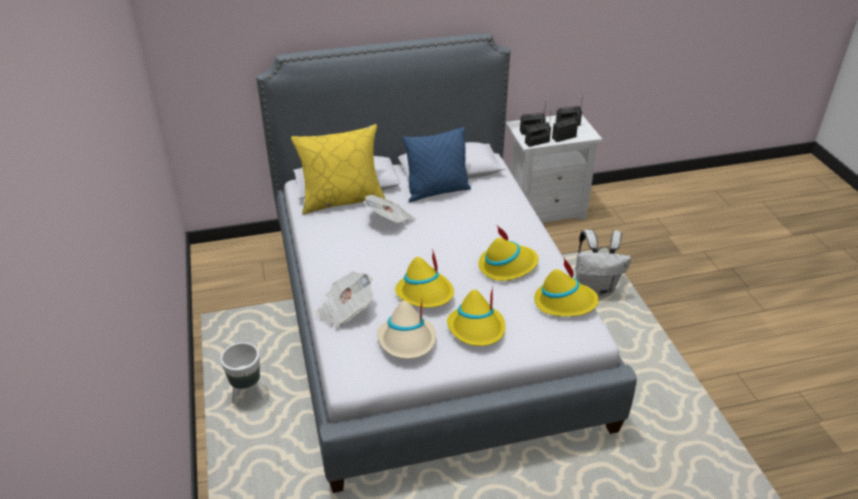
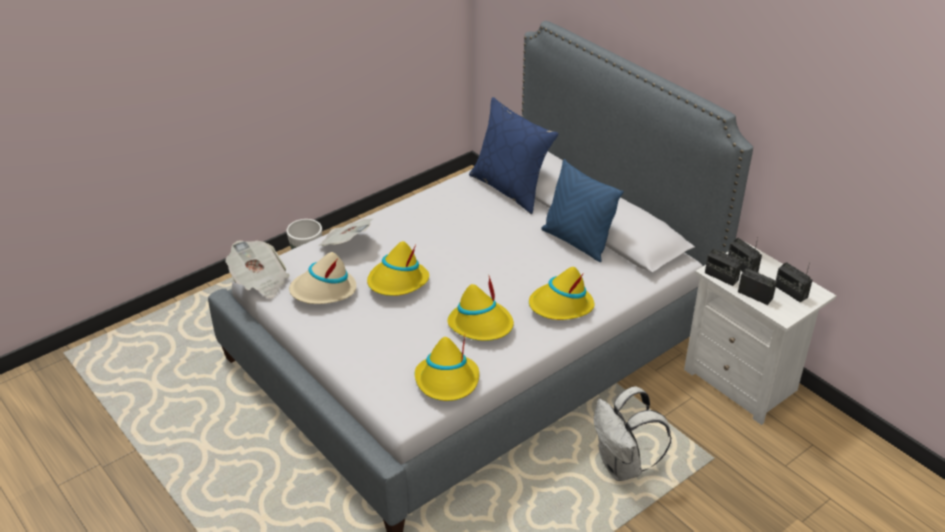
camera: 65 degrees right, 0 degrees up
yellow pillow [291,124,385,214] -> blue pillow [469,97,558,214]
newspaper [363,195,416,223] -> newspaper moved to [226,240,290,298]
yellow hat [447,285,505,346] -> yellow hat moved to [529,267,594,320]

